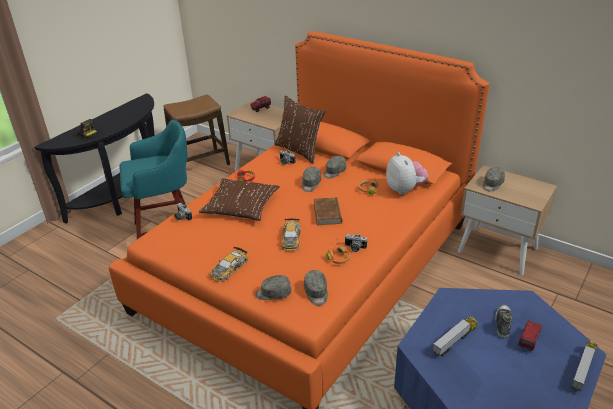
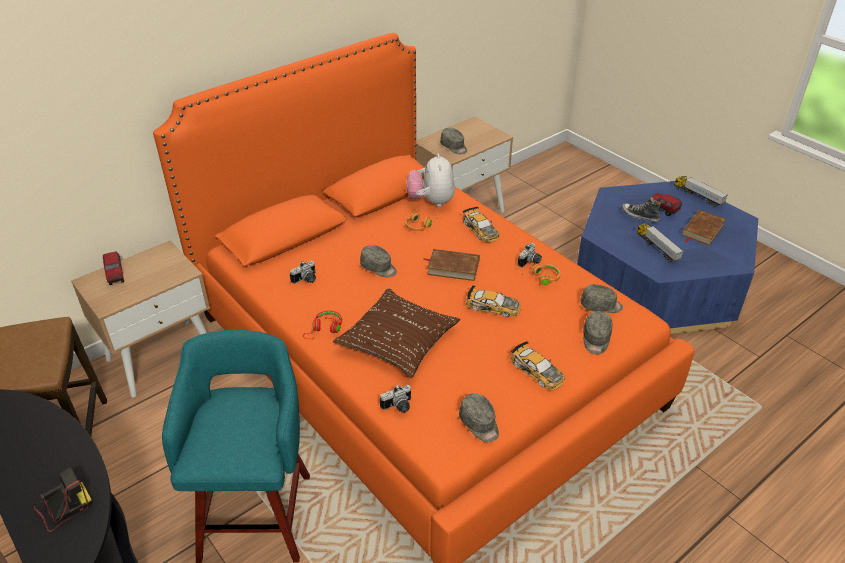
camera: 75 degrees left, 5 degrees up
brown pillow [274,96,326,164] -> none
grey cap [323,156,346,178] -> grey cap moved to [459,393,499,442]
plush toy [386,152,428,195] -> plush toy turned 90 degrees counterclockwise [406,153,455,207]
none -> toy car [462,206,499,243]
none -> brown book [682,210,726,246]

